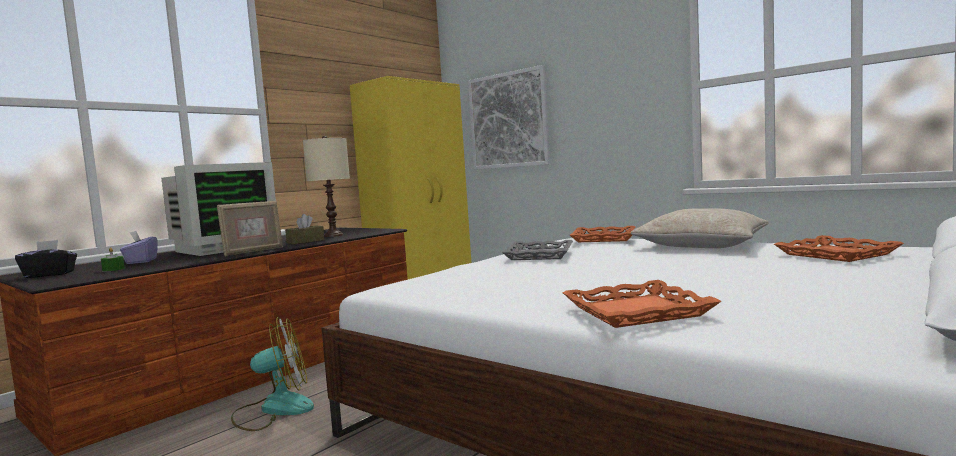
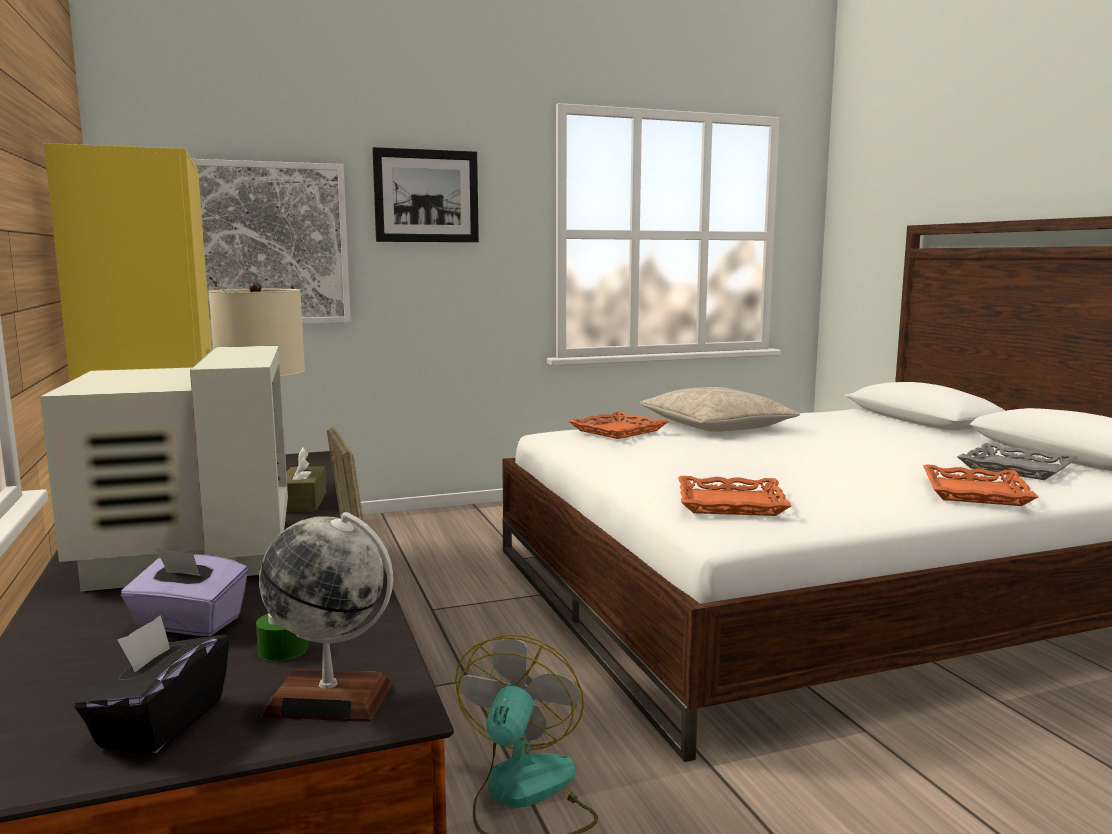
camera: 60 degrees left, 5 degrees up
grey tray [502,240,573,260] -> grey tray moved to [957,443,1079,480]
orange tray [774,235,904,262] -> orange tray moved to [678,476,792,516]
none -> globe [259,512,393,722]
none -> picture [372,147,479,242]

